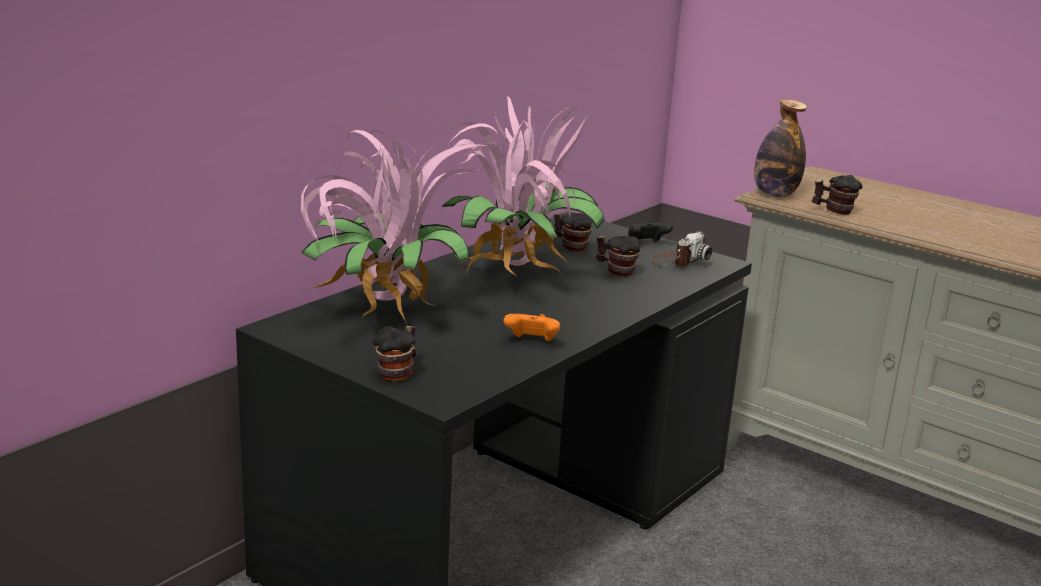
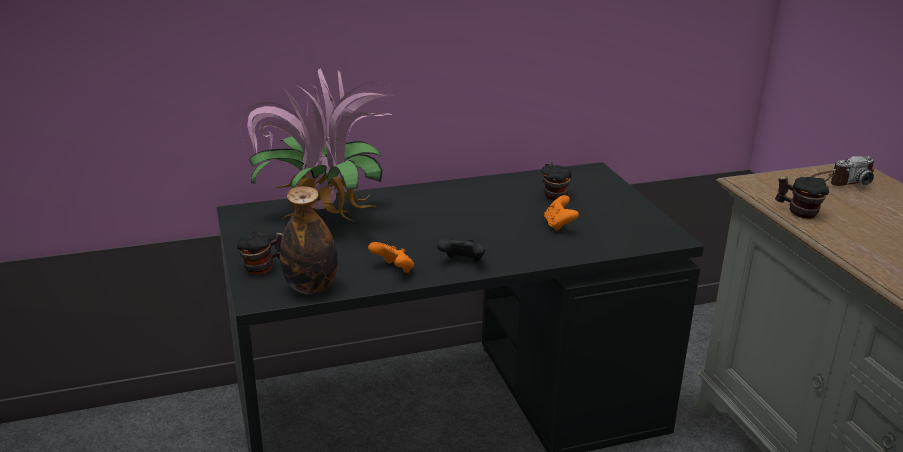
camera: 35 degrees right, 5 degrees up
potted plant [442,96,605,276] -> none
mug [596,236,640,277] -> orange game controller [544,195,579,231]
black game controller [628,221,673,242] -> black game controller moved to [437,239,485,262]
camera [652,232,712,266] -> camera moved to [811,156,874,186]
bottle [754,99,807,197] -> bottle moved to [280,186,338,294]

